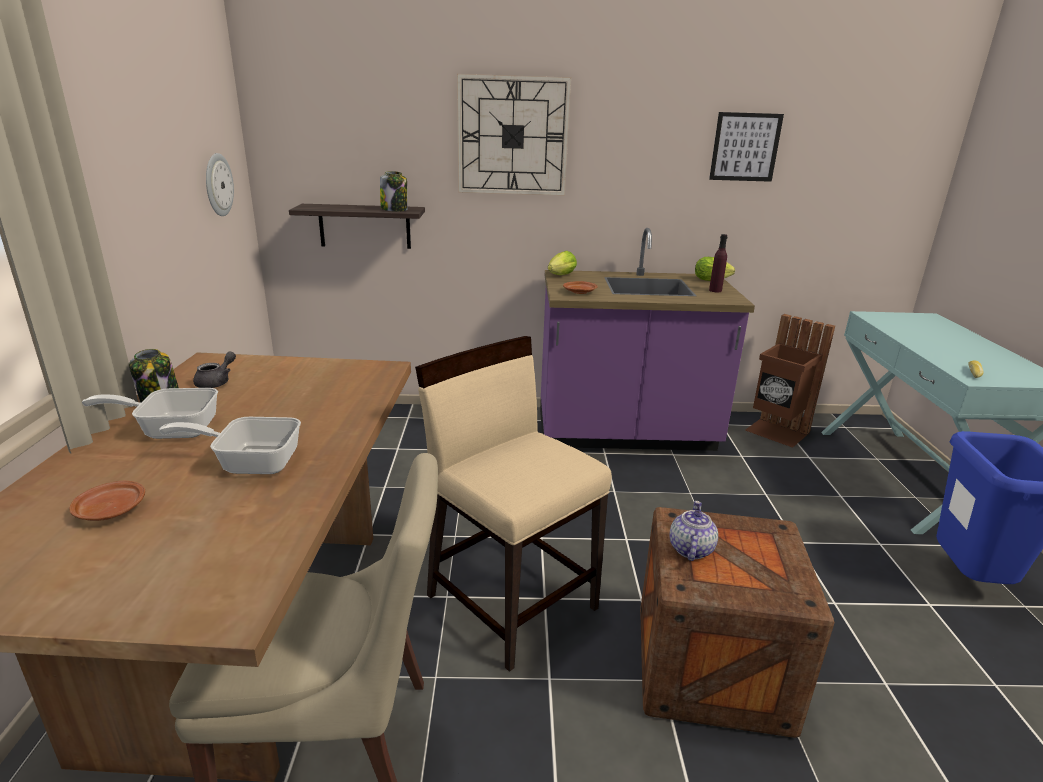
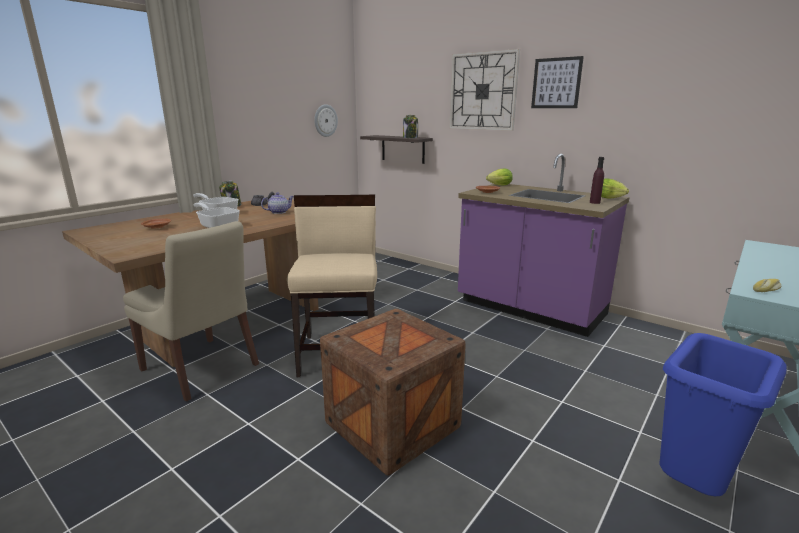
camera: 40 degrees right, 5 degrees down
teapot [670,501,718,561] -> teapot moved to [261,192,294,214]
picture [709,112,784,182] -> picture moved to [531,56,584,108]
brown trash can [745,314,835,448] -> none

